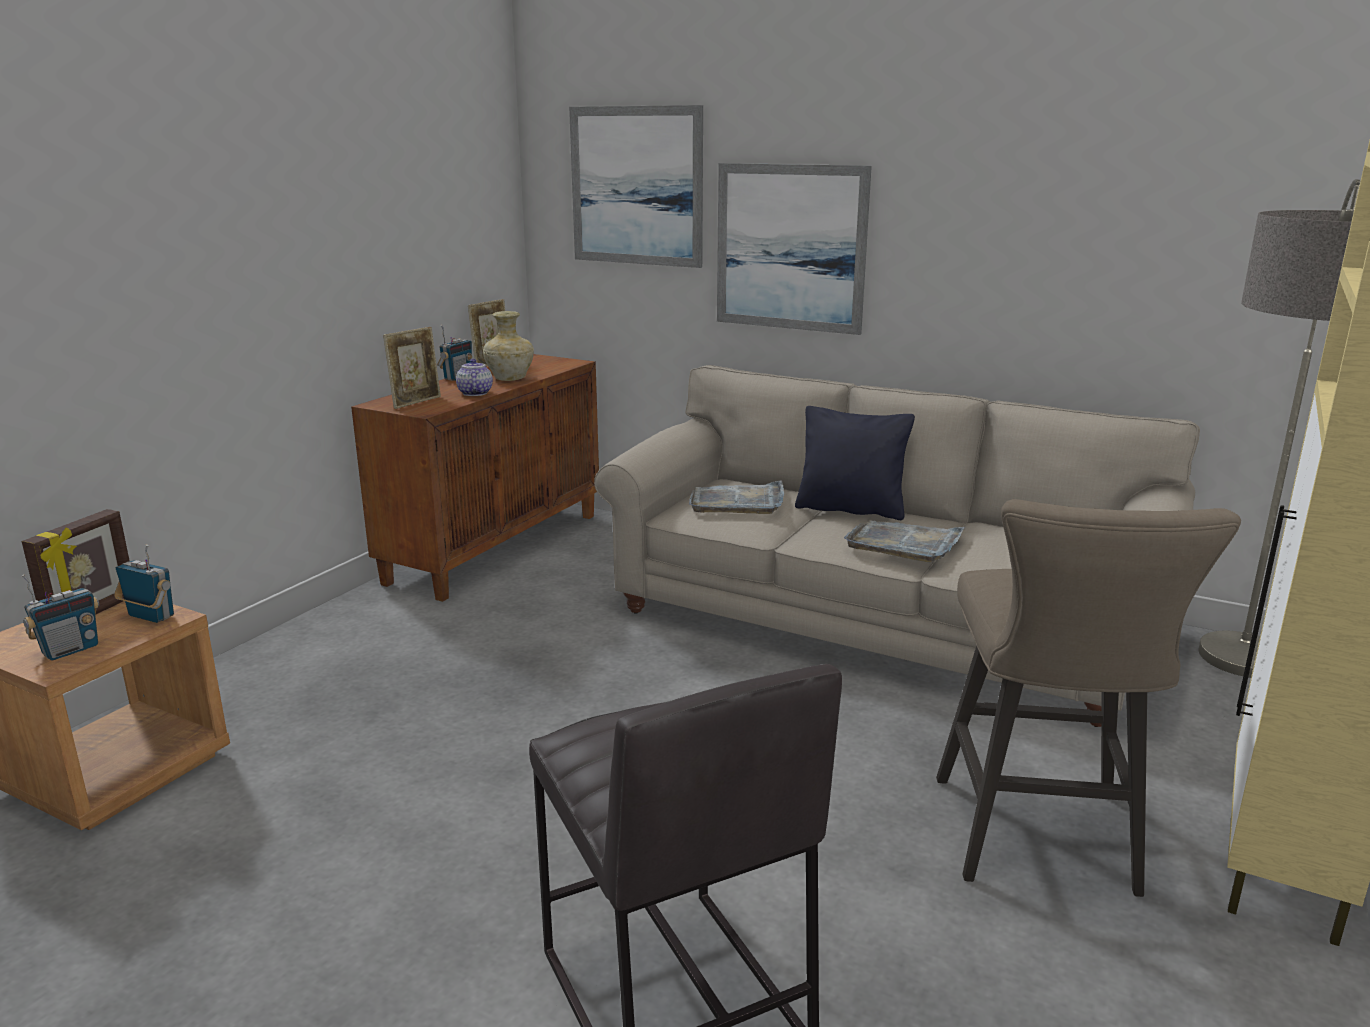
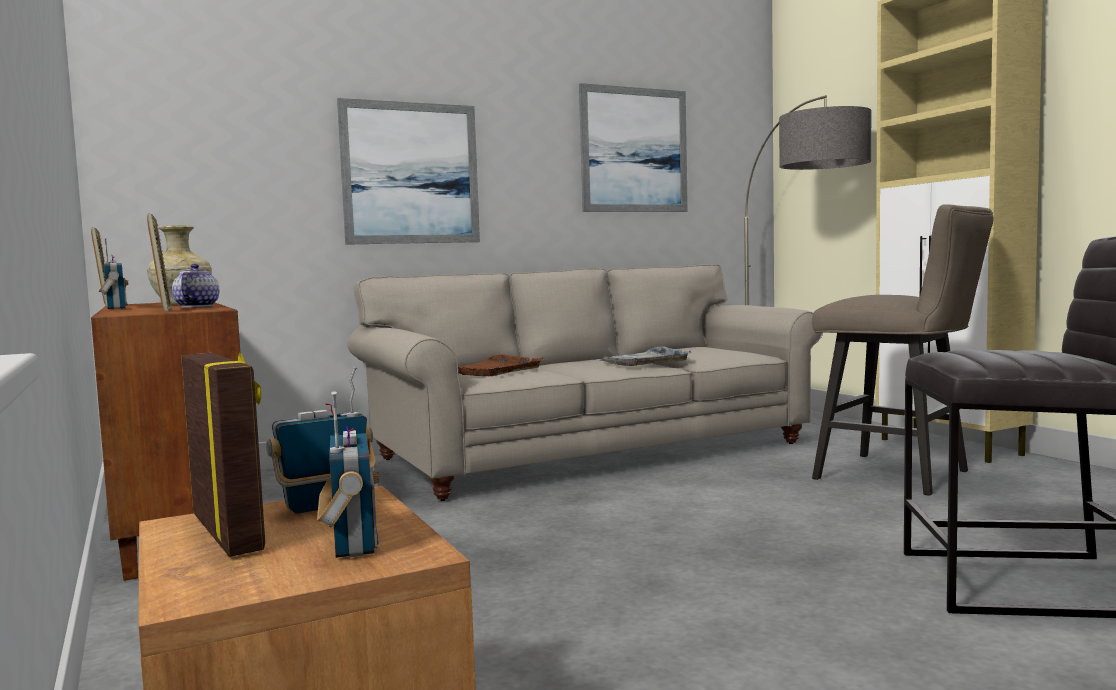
camera: 55 degrees left, 15 degrees down
teapot [456,359,493,396] -> teapot turned 60 degrees clockwise [172,264,219,307]
picture [569,105,703,268] -> picture moved to [579,83,688,212]
grey tray [689,480,784,514] -> brown tray [458,354,543,376]
black pillow [795,406,915,520] -> none

